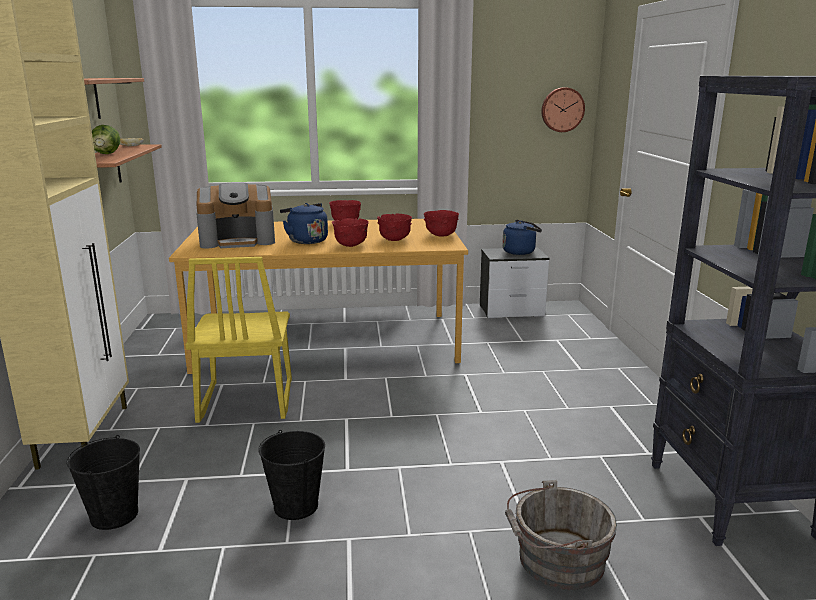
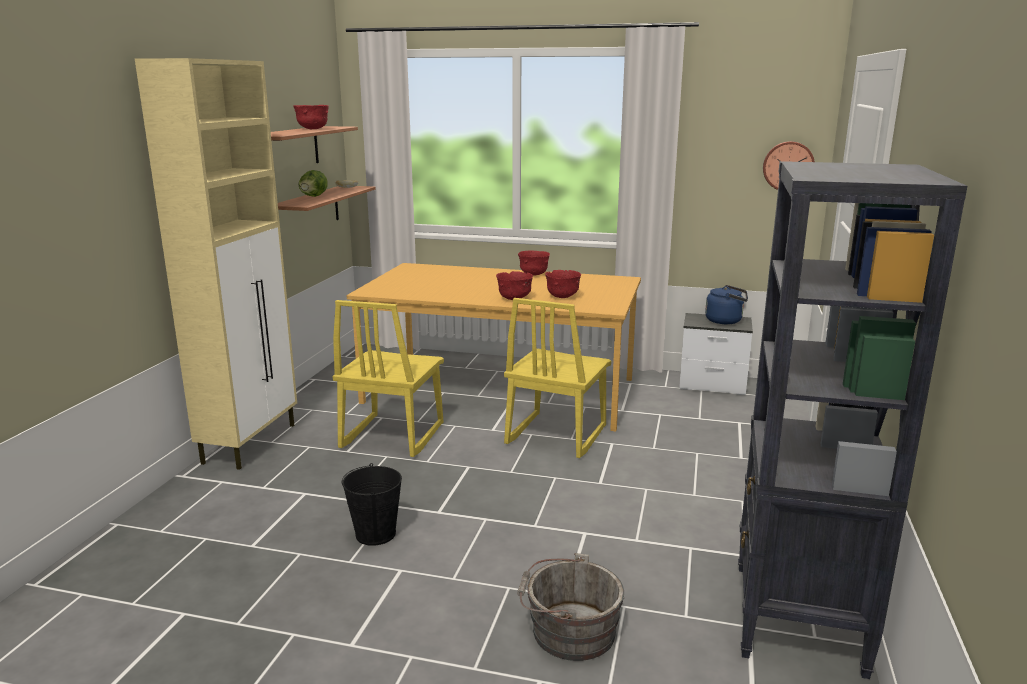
camera: 20 degrees right, 0 degrees up
black bucket [66,435,140,530] -> none
coffee machine [196,182,275,248] -> none
blue kettle [280,203,328,244] -> none
red bowl [424,210,459,237] -> red bowl moved to [293,105,329,129]
none -> yellow chair [504,298,611,458]

